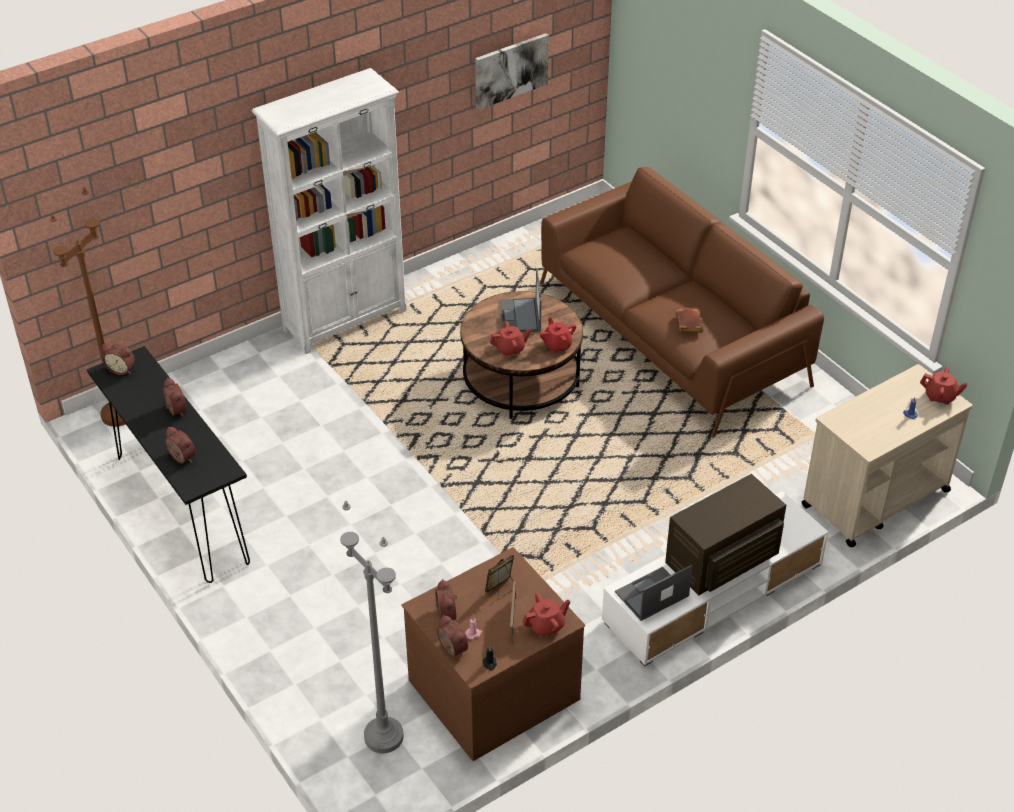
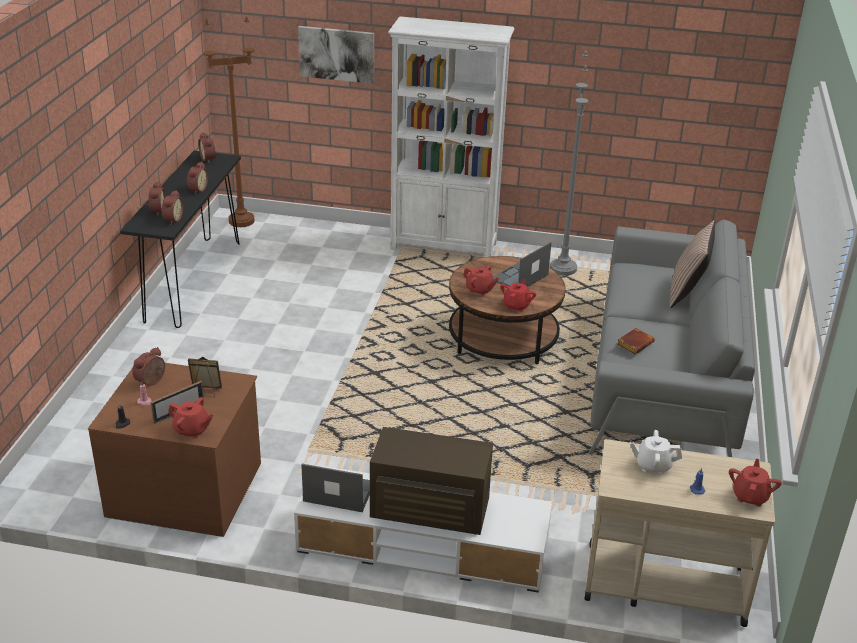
camera: 45 degrees right, 10 degrees down
grey floor lamp [340,501,403,753] -> grey floor lamp moved to [550,50,588,276]
alarm clock [437,615,468,657] -> alarm clock moved to [161,190,183,225]
picture [475,33,549,110] -> picture moved to [298,26,374,84]
brown sofa [540,167,824,438] -> grey sofa [588,219,755,457]
red teapot [920,367,968,405] -> red teapot turned 135 degrees counterclockwise [729,459,782,507]
none -> white teapot [630,430,682,474]
none -> pillow [669,220,715,308]

